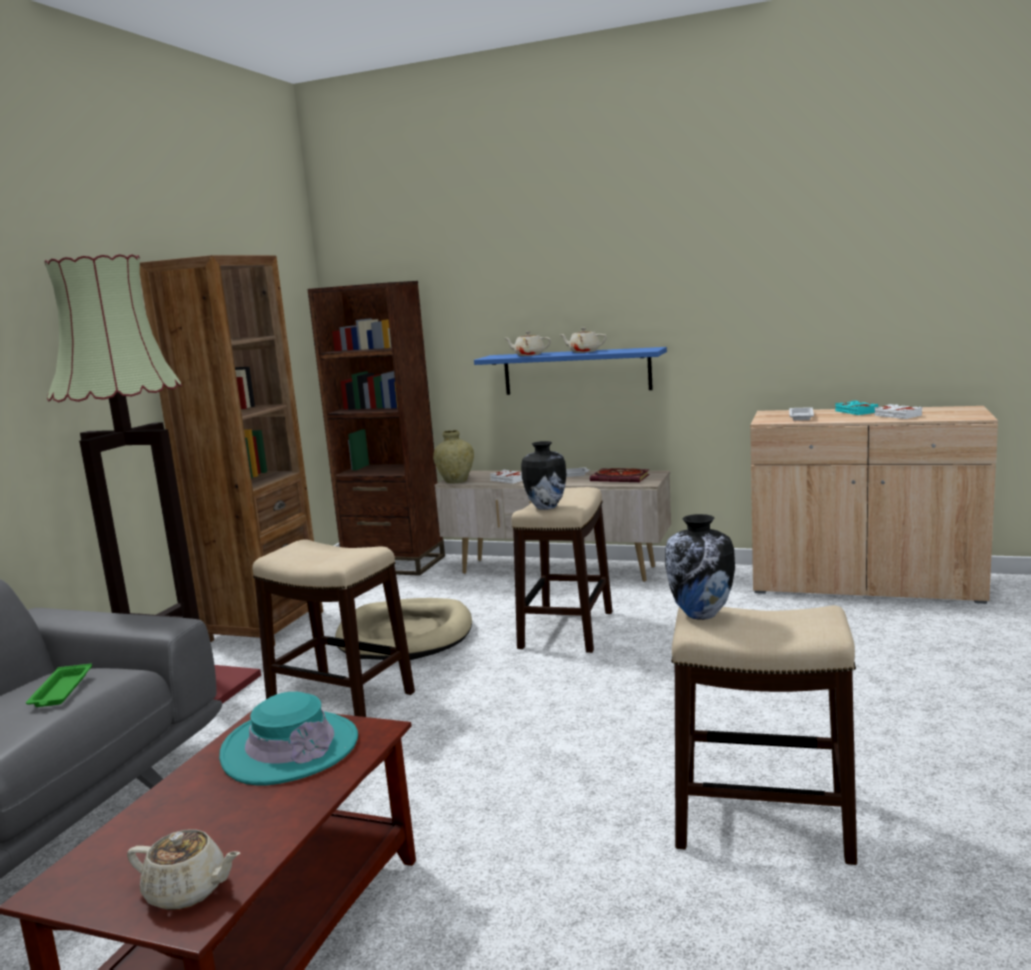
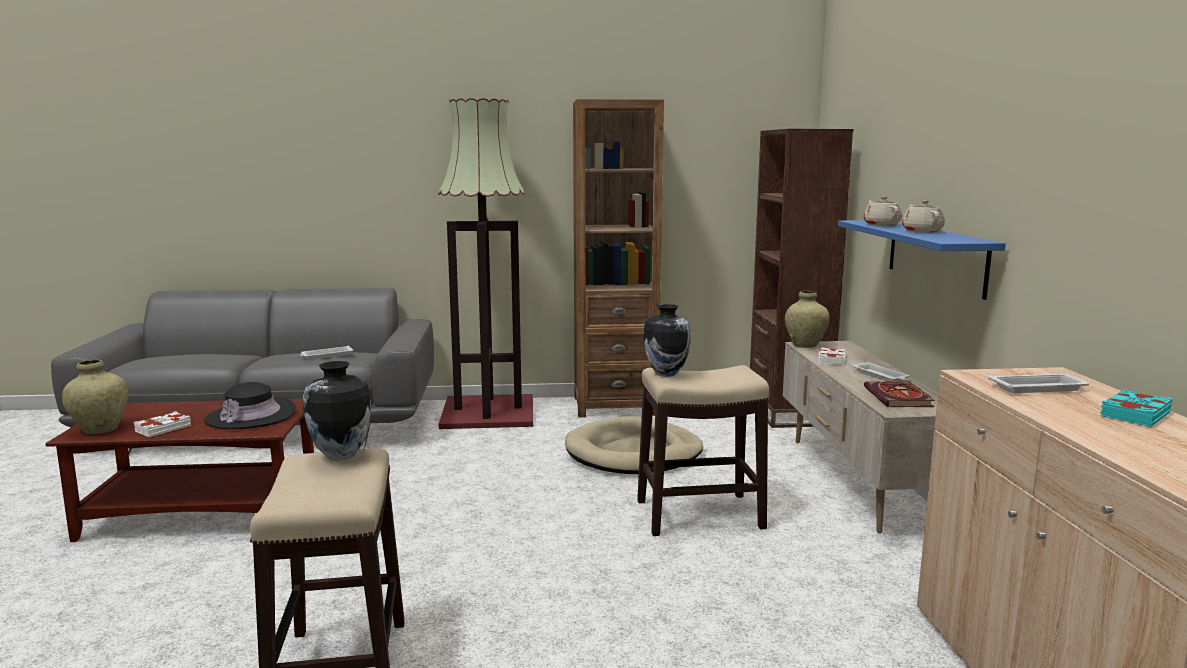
camera: 65 degrees right, 0 degrees up
green tray [26,664,92,707] -> white tray [300,346,354,360]
beige teapot [127,829,240,910] -> beige vase [62,359,128,434]
turquoise hat [219,692,358,785] -> black hat [204,382,296,429]
stool [252,539,415,717] -> none
white book [874,404,922,419] -> white book moved to [134,411,191,437]

